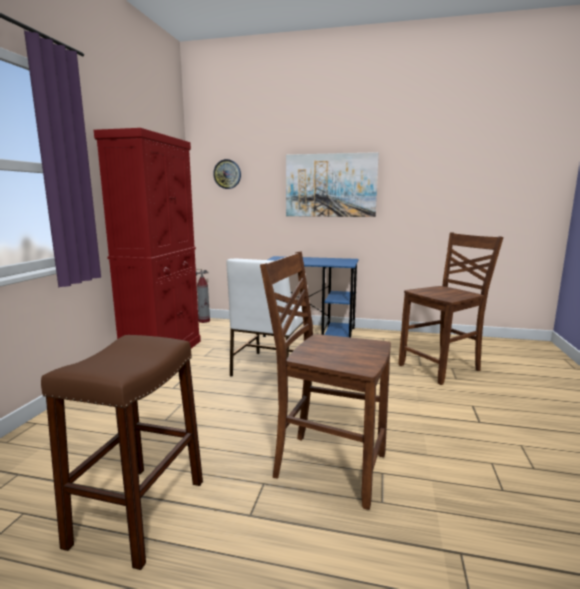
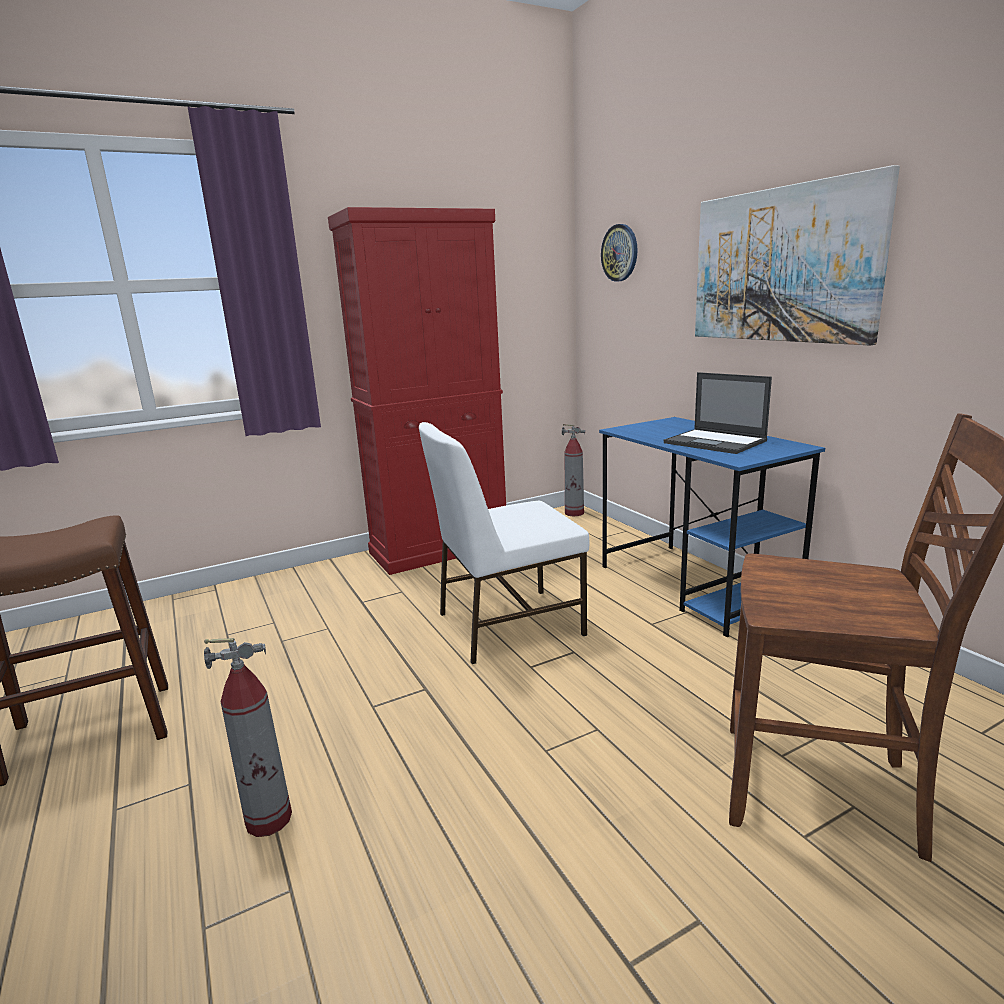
camera: 50 degrees right, 5 degrees up
brown chair [260,252,391,510] -> fire extinguisher [204,638,292,837]
none -> laptop [664,372,772,454]

